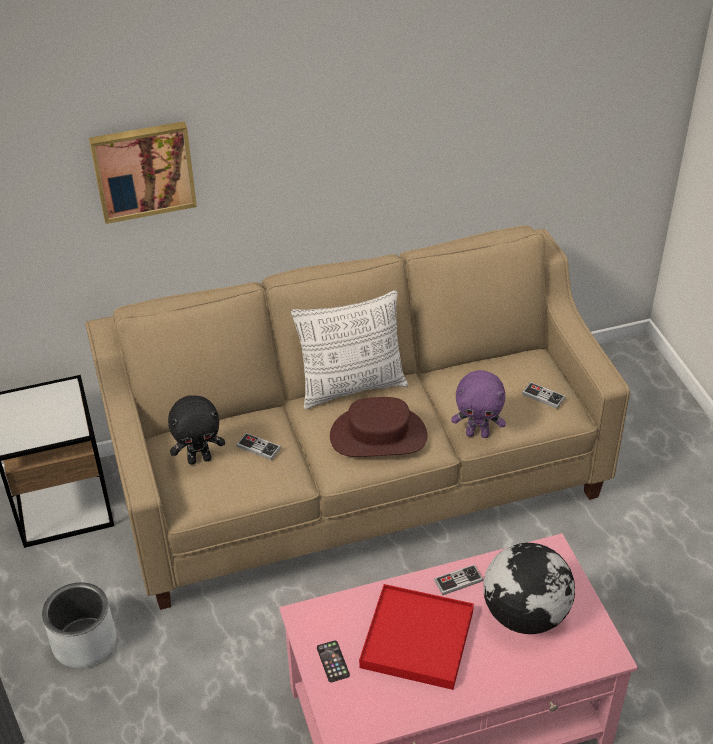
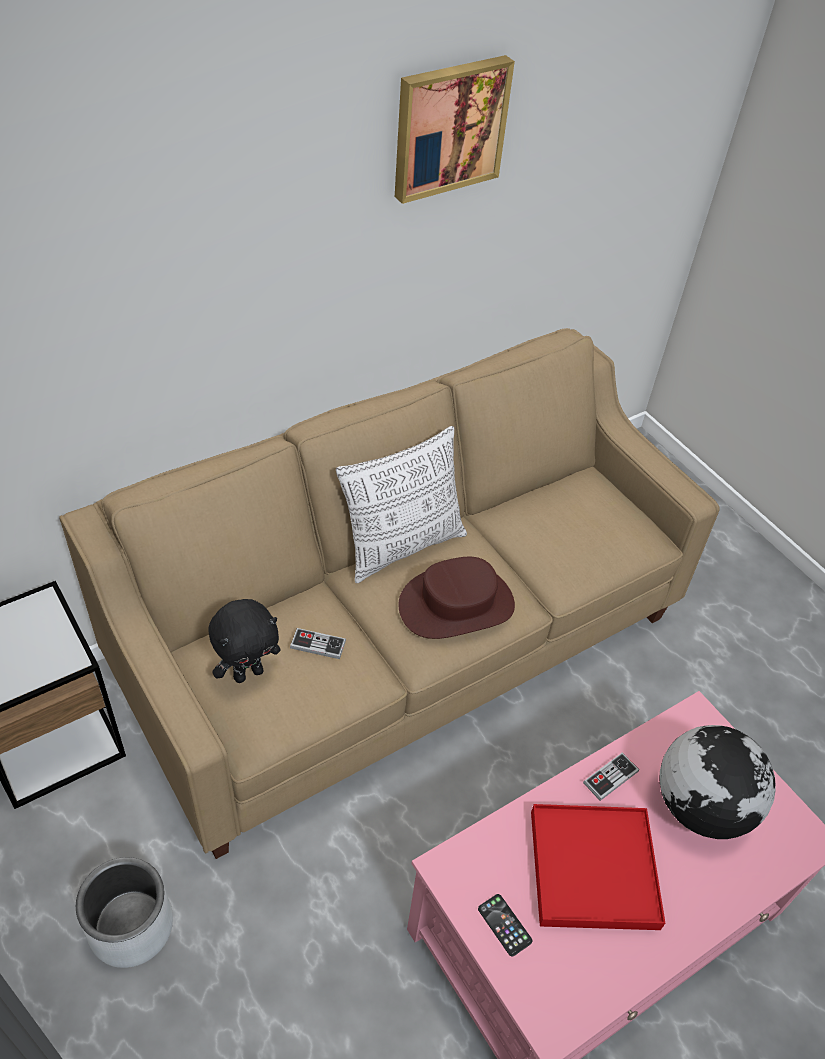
camera: 20 degrees left, 5 degrees up
picture [89,121,197,224] -> picture moved to [395,55,515,204]
purple plush toy [451,370,506,438] -> none
game controller [522,382,565,409] -> none

